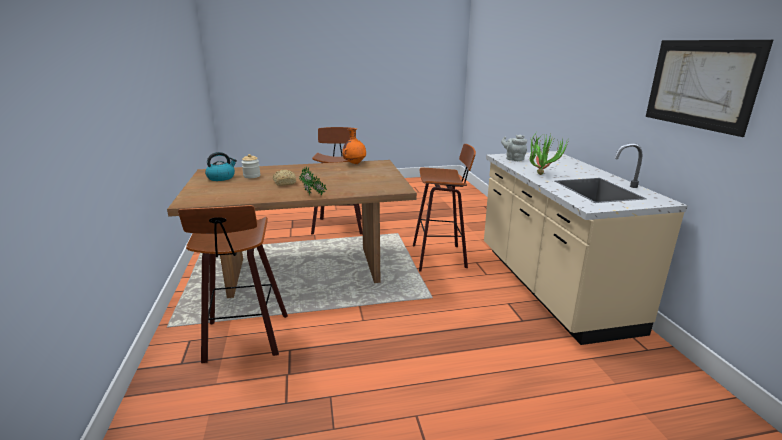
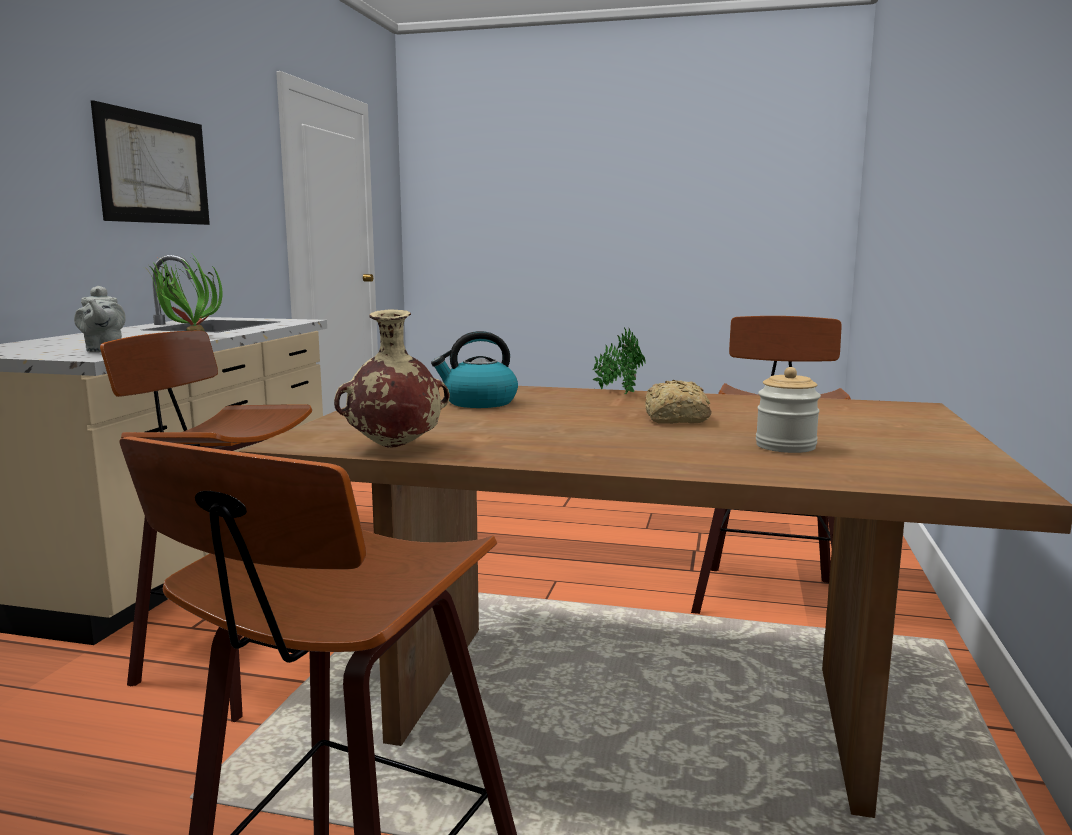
camera: 155 degrees left, 10 degrees down
kettle [205,152,237,181] -> kettle moved to [431,331,518,408]
orange vase [342,128,366,164] -> beige vase [334,309,450,448]

